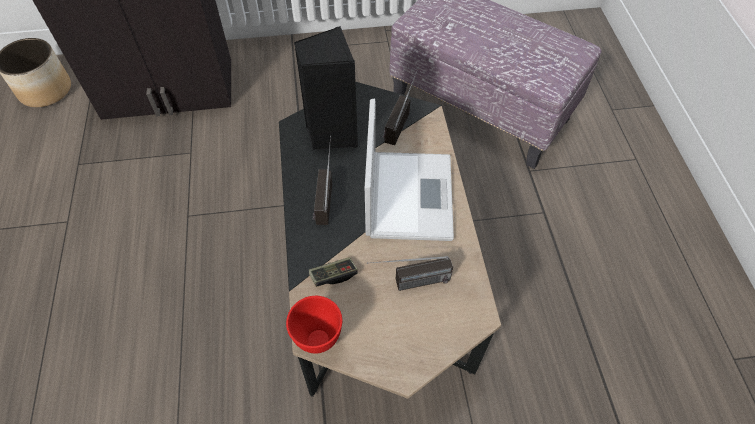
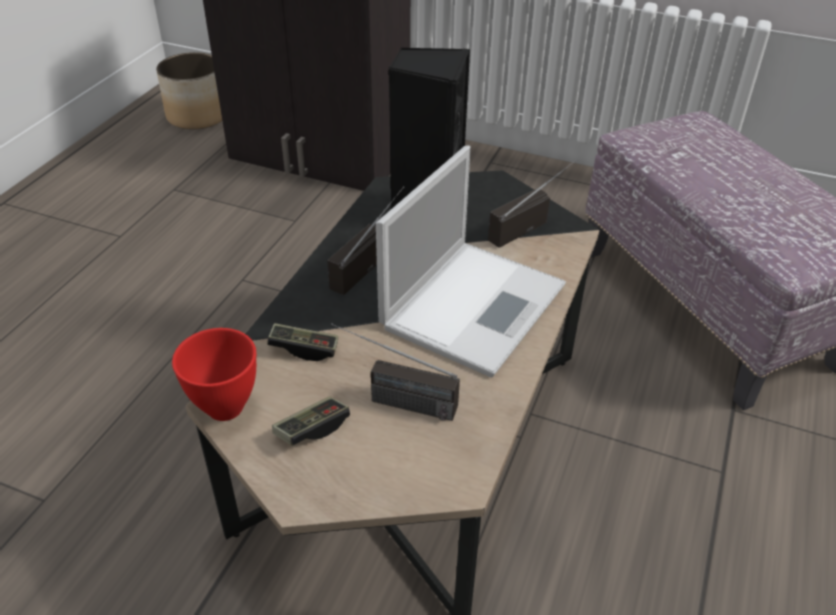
camera: 30 degrees right, 15 degrees down
none -> game controller [272,397,350,446]

